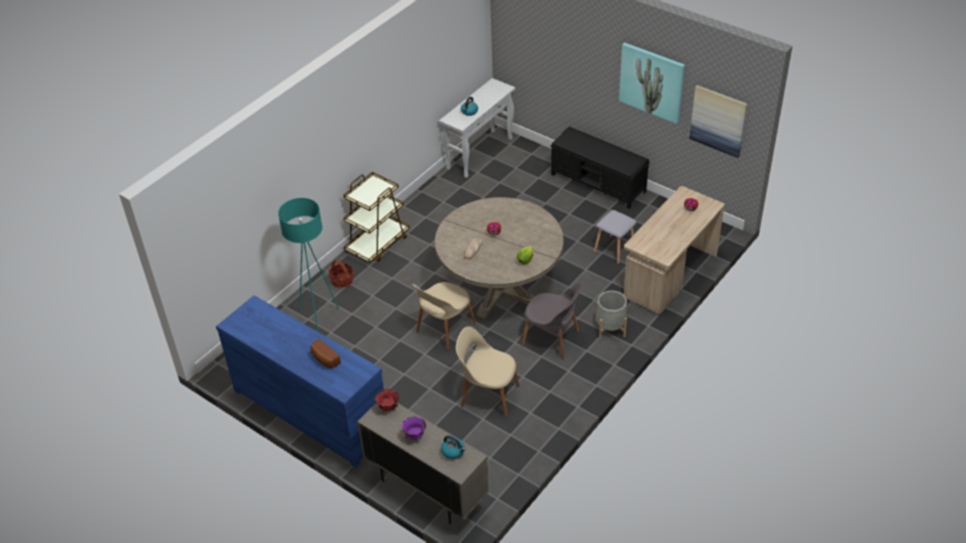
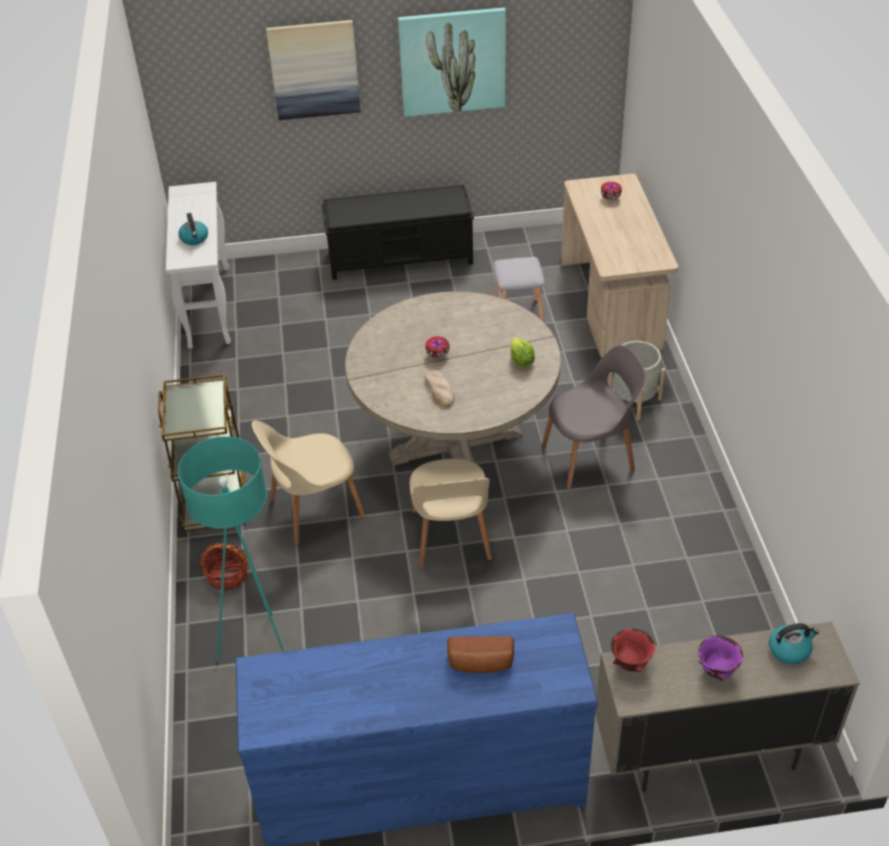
camera: 45 degrees left, 0 degrees up
beige chair [456,326,520,417] -> beige chair moved to [252,421,365,545]
picture [689,85,747,158] -> picture moved to [266,20,361,120]

